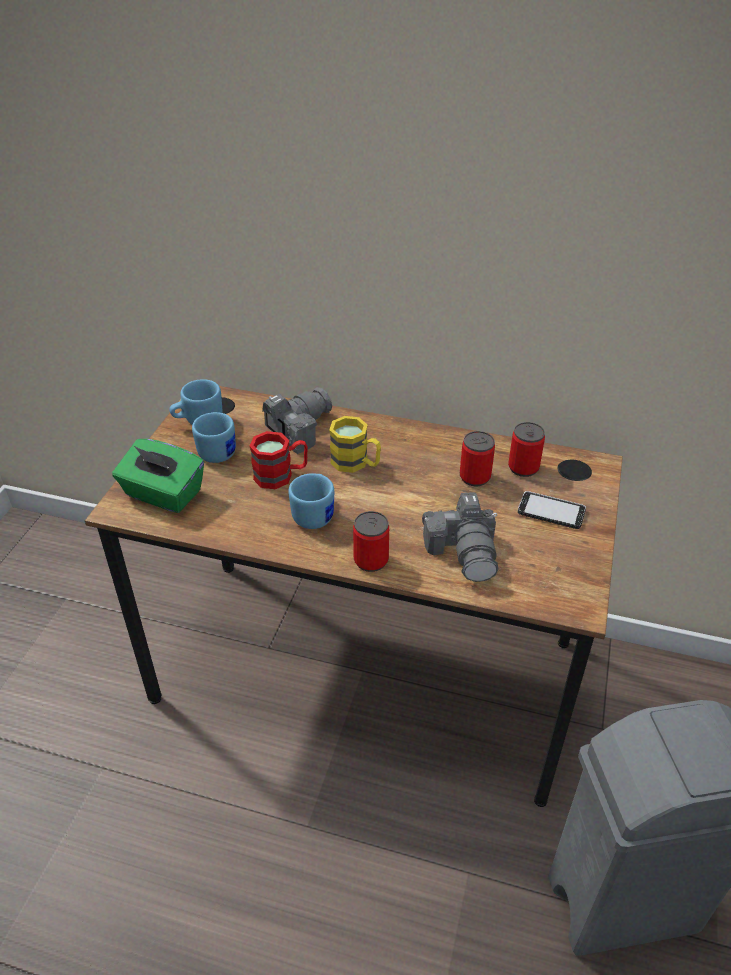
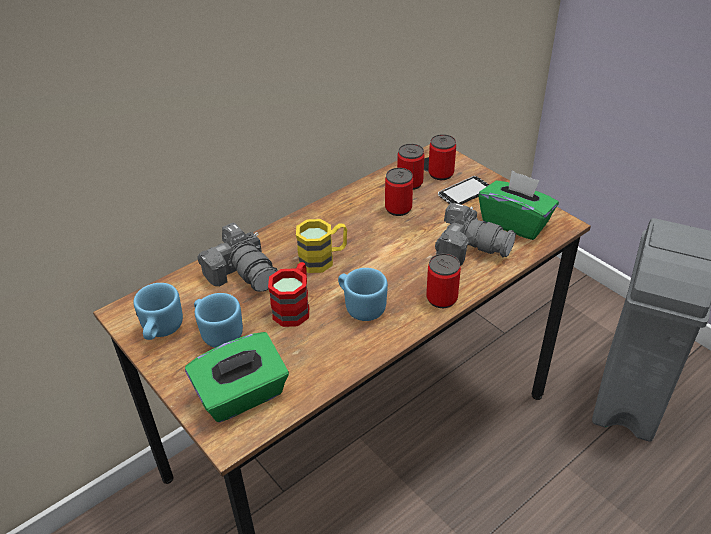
camera: 55 degrees left, 0 degrees up
camera [262,387,332,454] -> camera turned 150 degrees clockwise [198,223,278,292]
none -> can [428,134,456,180]
none -> green tissue box [478,170,559,240]

